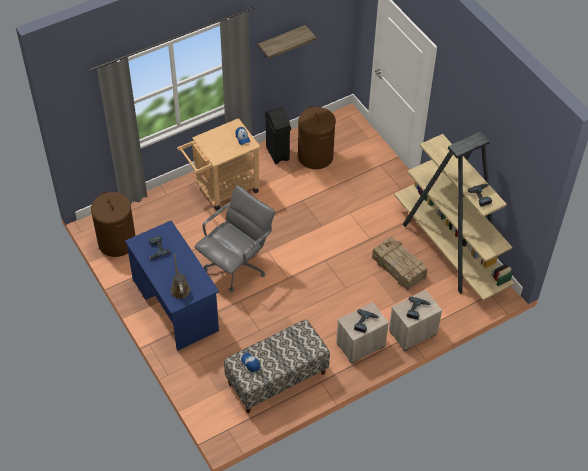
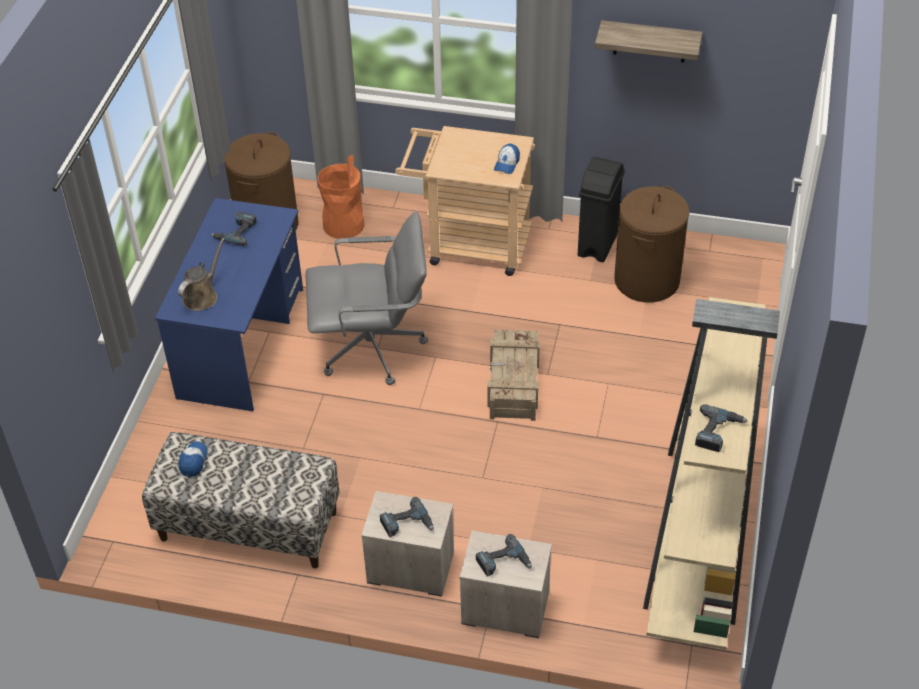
camera: 45 degrees right, 5 degrees down
crate [372,237,428,291] -> crate moved to [488,329,540,421]
none -> orange trash can [318,155,364,239]

